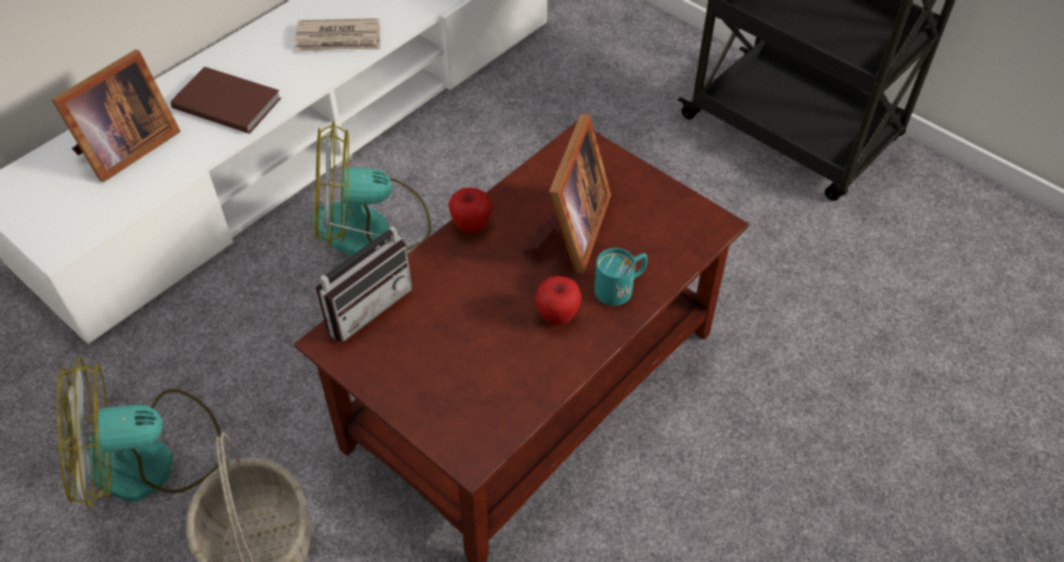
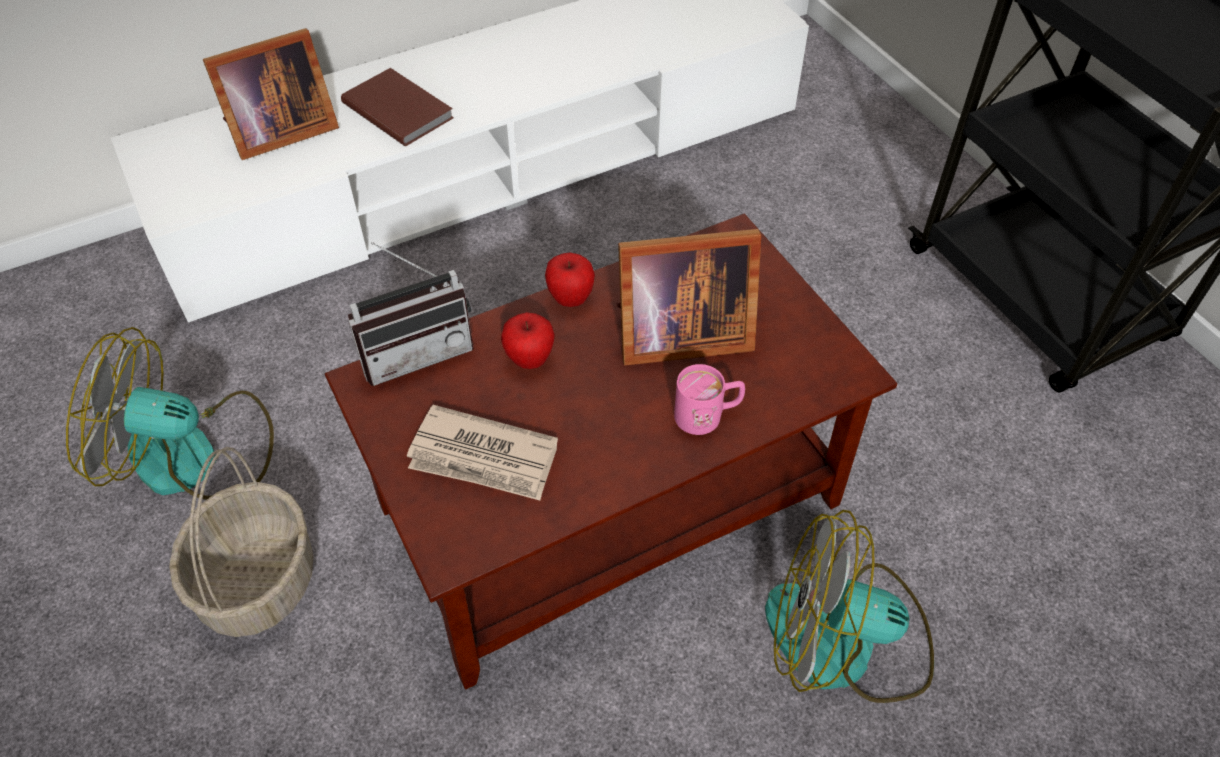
camera: 20 degrees right, 0 degrees up
newspaper [295,18,381,52] -> newspaper moved to [407,405,558,500]
fan [313,122,431,256] -> fan moved to [765,510,934,703]
picture frame [524,114,611,273] -> picture frame turned 45 degrees clockwise [617,229,761,365]
apple [535,276,582,325] -> apple moved to [501,312,555,369]
turquoise mug [594,248,647,306] -> pink mug [674,364,745,435]

